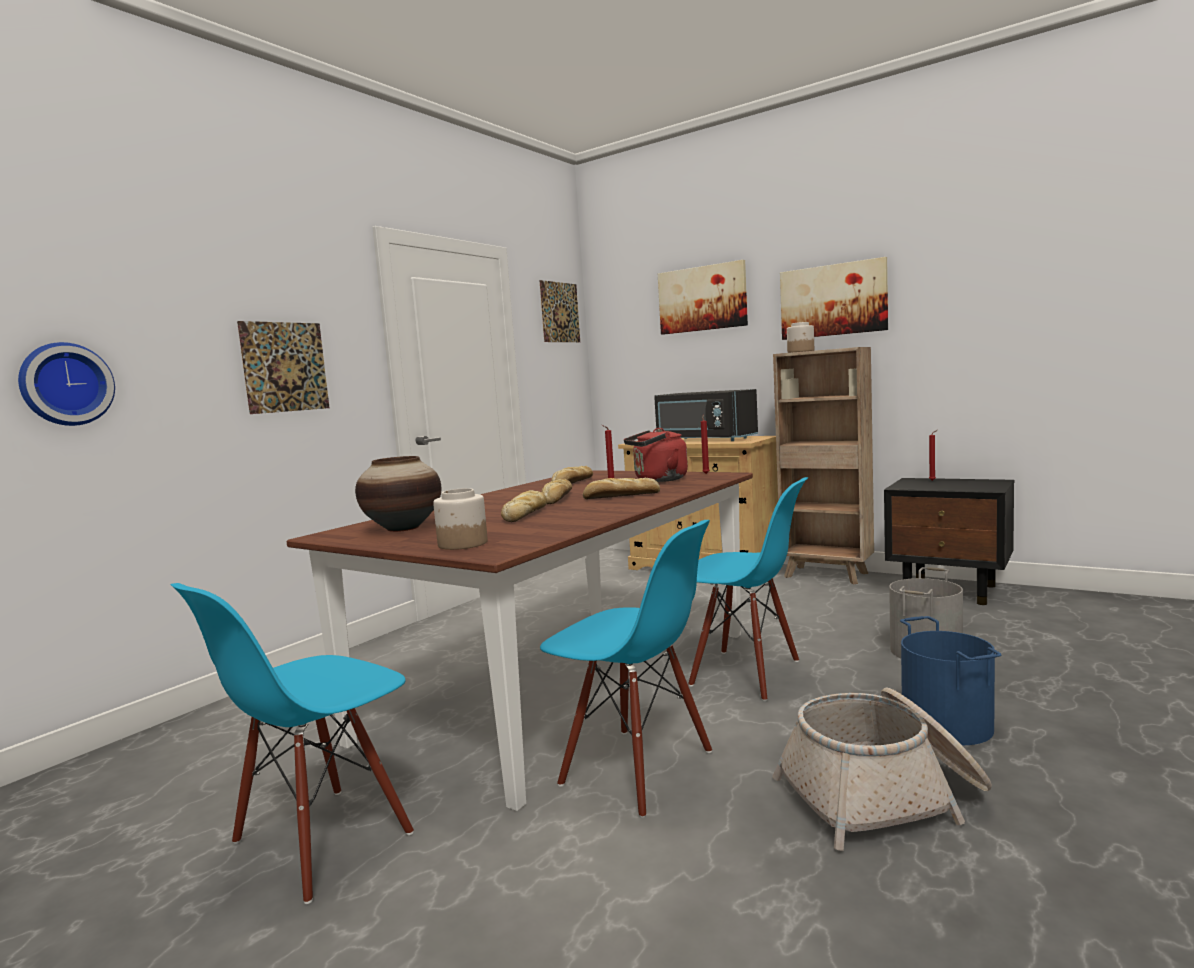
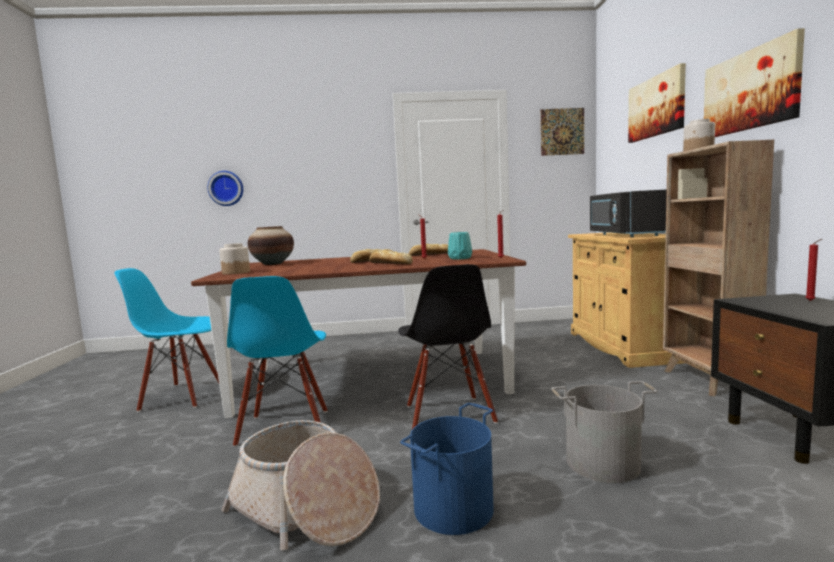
camera: 50 degrees right, 0 degrees up
picture [237,321,330,414] -> none
bread [501,490,547,522] -> none
red kettle [624,428,688,482] -> turquoise vase [448,232,472,259]
blue chair [688,477,808,701] -> black chair [398,264,498,429]

